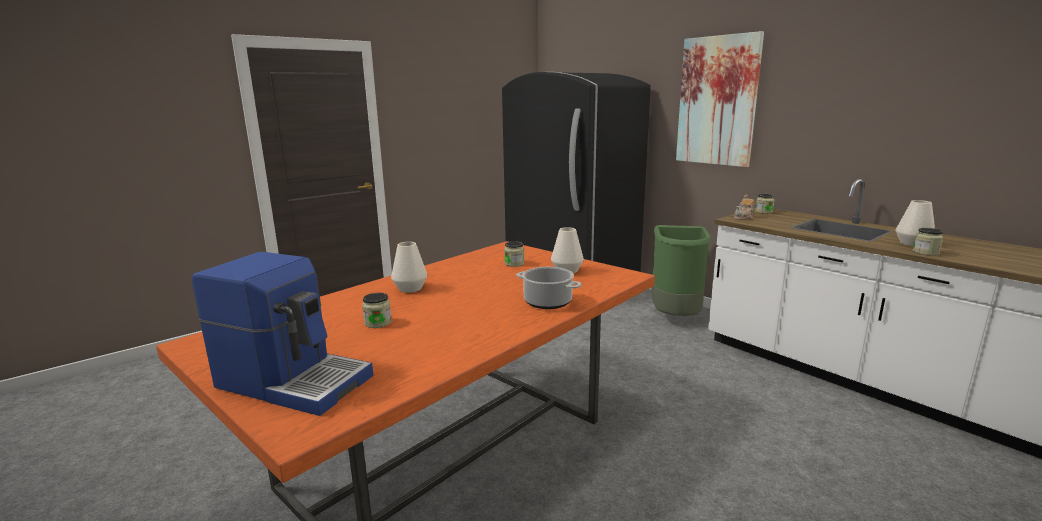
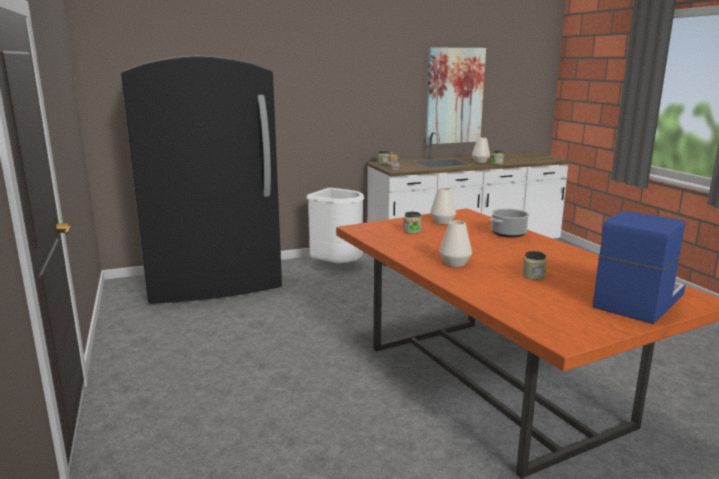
camera: 70 degrees left, 0 degrees up
green trash can [652,225,711,316] -> white trash can [306,188,364,263]
picture [676,31,764,167] -> picture moved to [426,47,486,144]

